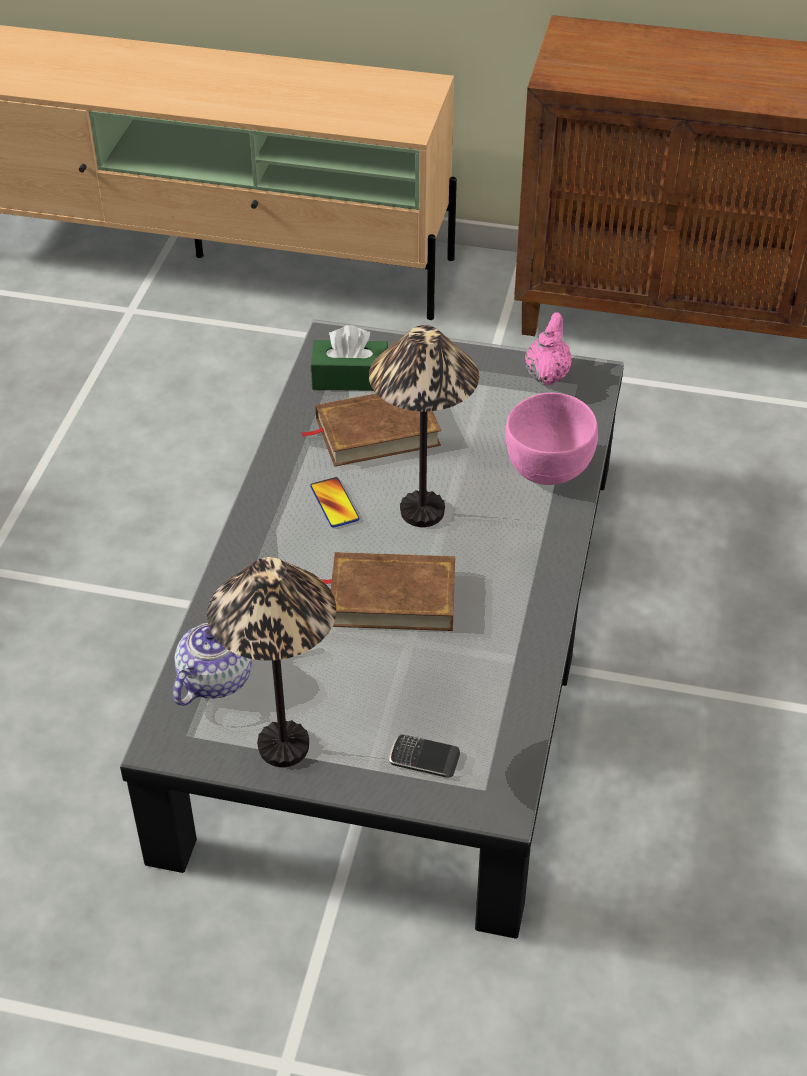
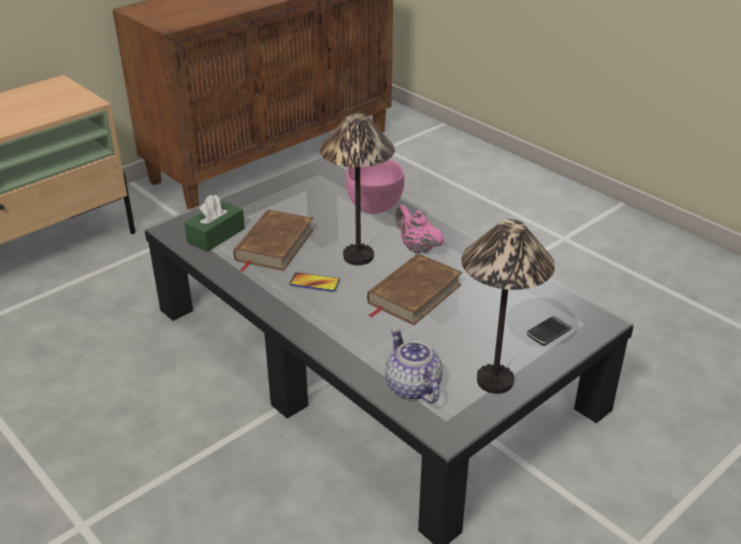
camera: 55 degrees left, 10 degrees down
pink teapot [525,312,572,385] -> pink teapot moved to [395,205,444,254]

